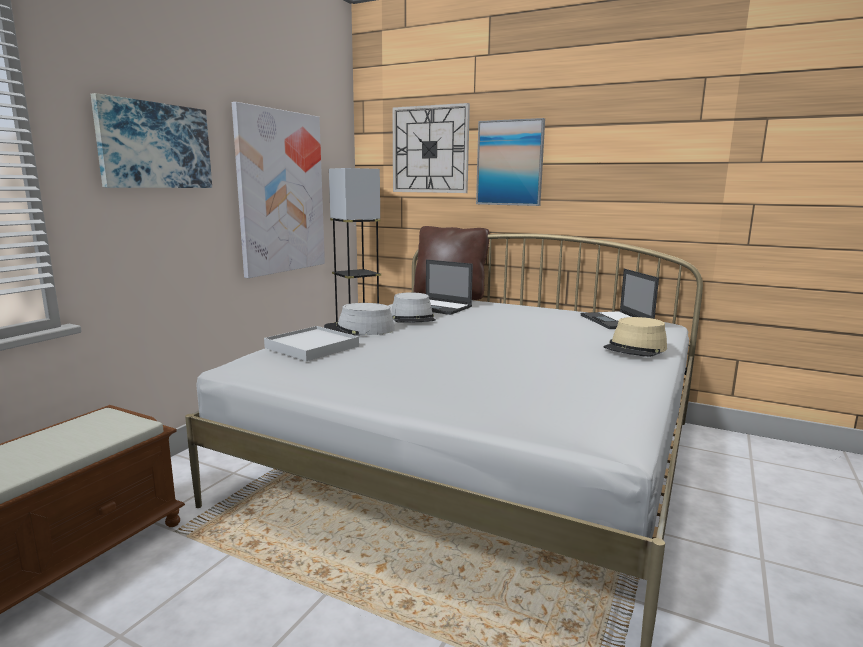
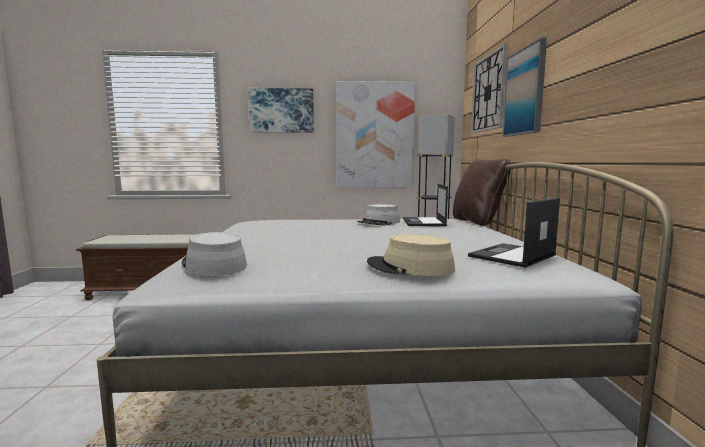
camera: 60 degrees right, 5 degrees down
white tray [264,326,359,361] -> none
grey hat [324,303,395,336] -> grey hat moved to [182,232,247,276]

